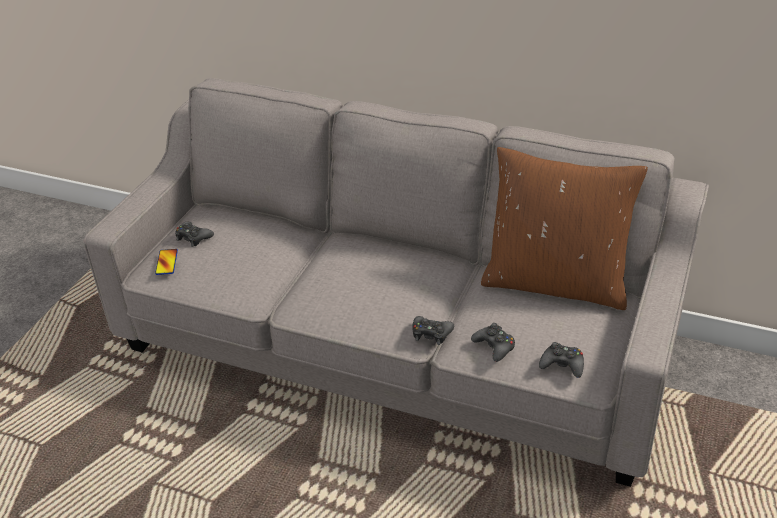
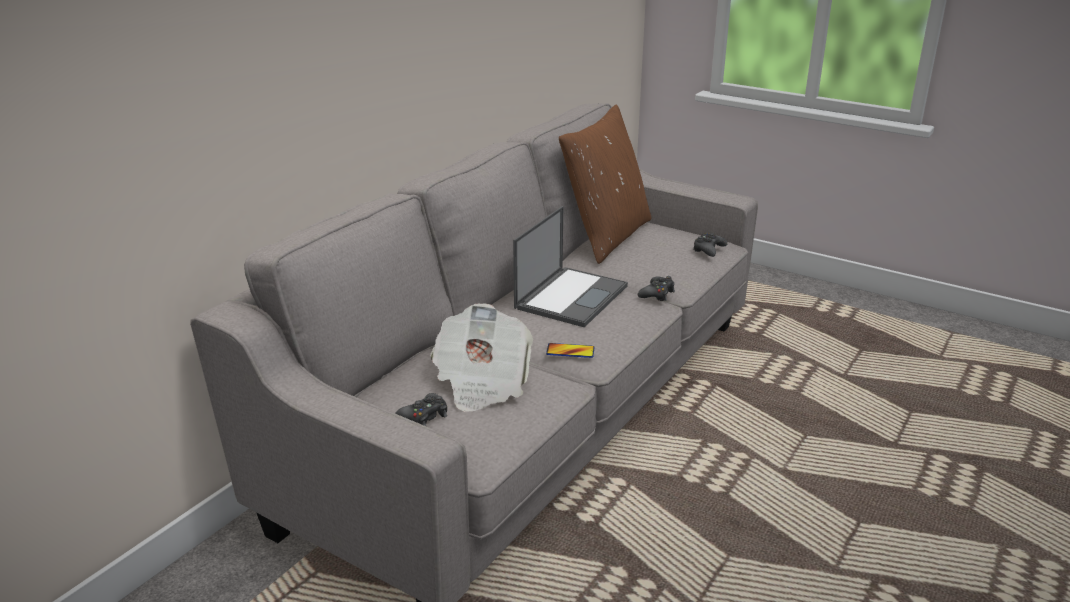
camera: 80 degrees left, 10 degrees down
phone [155,249,178,275] -> phone moved to [546,343,595,358]
black game controller [471,323,515,362] -> none
none -> newspaper [430,303,533,412]
none -> laptop [513,206,628,327]

